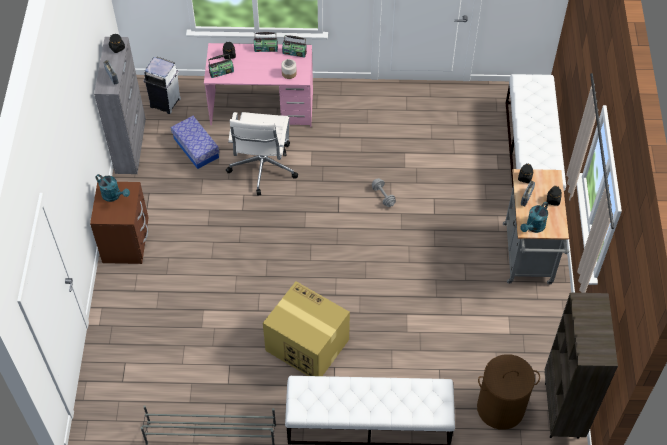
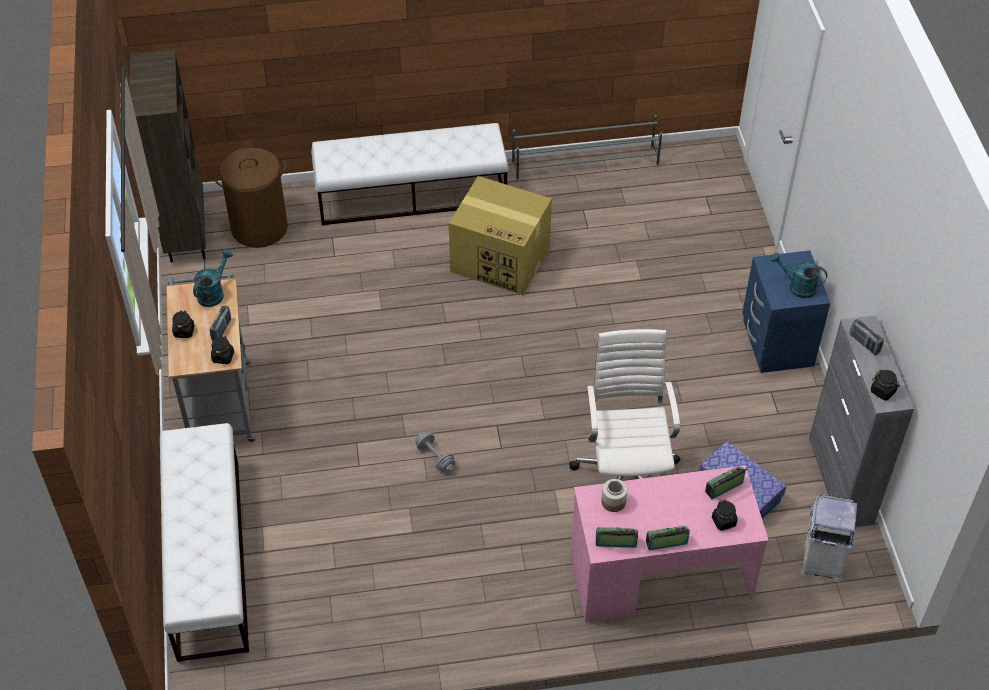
camera: 170 degrees right, 5 degrees down
brown nightstand [90,182,149,264] -> blue nightstand [742,250,830,373]

